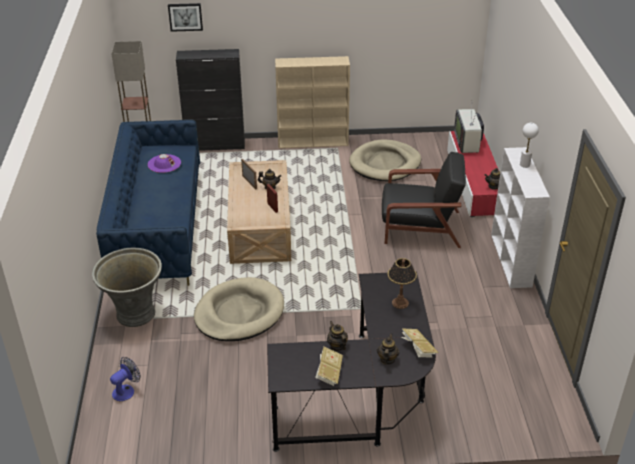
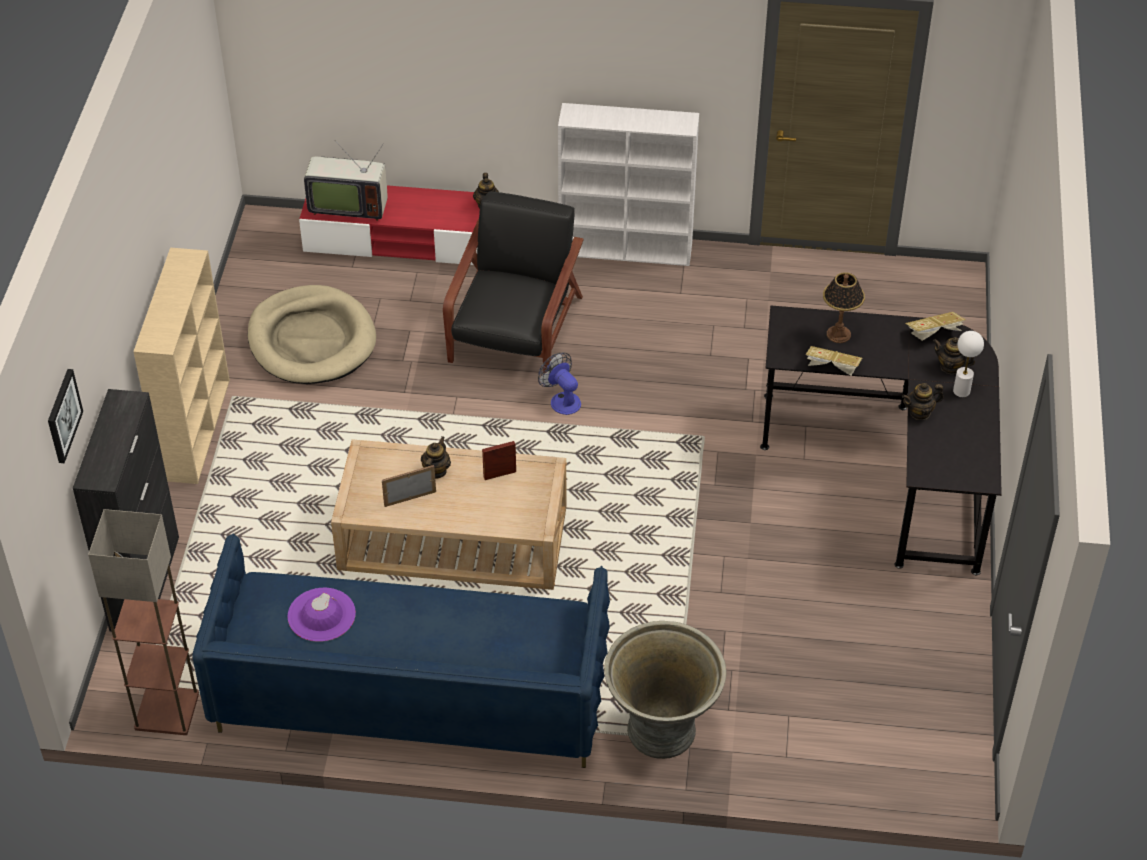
camera: 80 degrees left, 10 degrees up
fan [110,357,140,401] -> fan moved to [538,353,581,415]
beige dog bed [194,277,284,341] -> none
book [315,347,343,386] -> book moved to [805,346,862,376]
white table lamp [520,123,539,168] -> white table lamp moved to [953,331,984,397]

